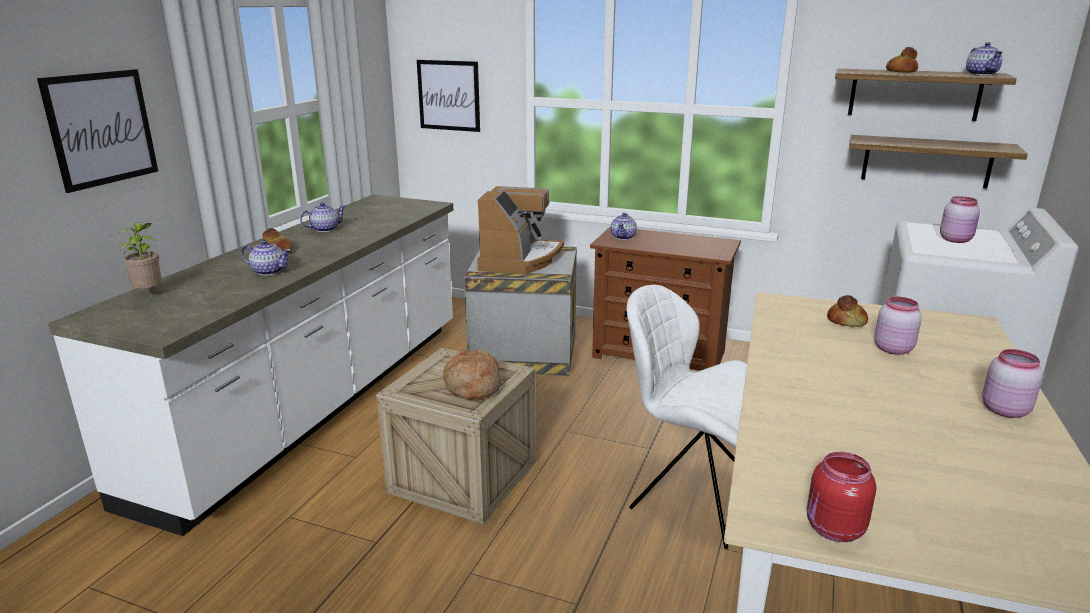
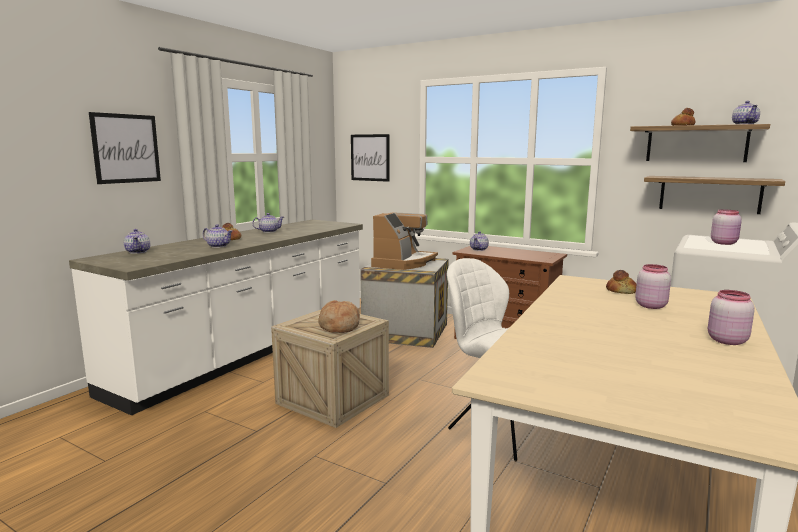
camera: 10 degrees right, 10 degrees down
potted plant [118,222,162,289] -> teapot [124,229,150,254]
red jar [807,452,876,542] -> none

